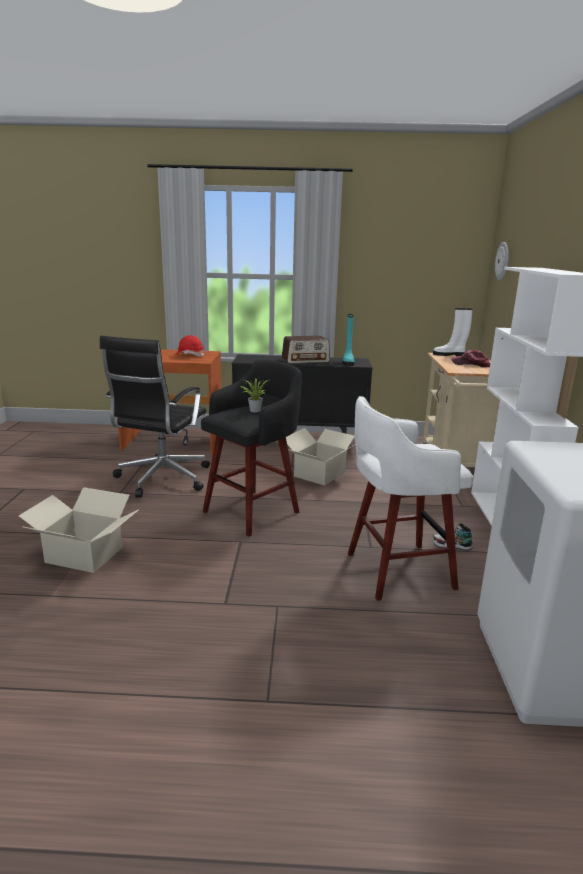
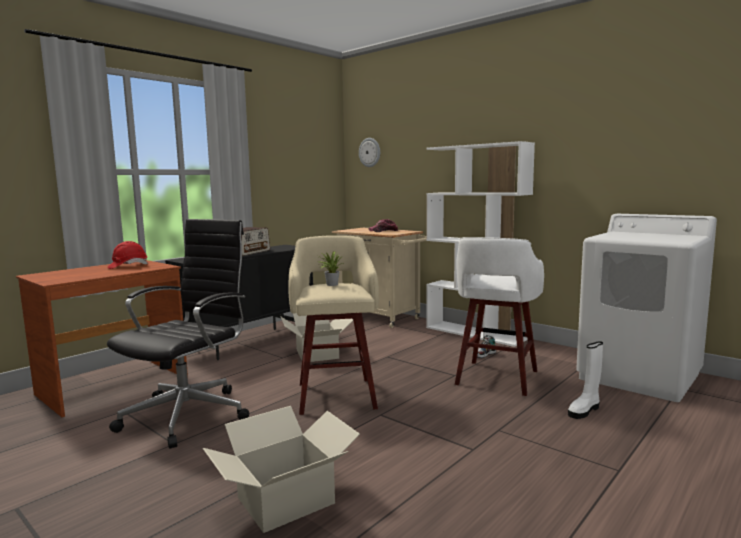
camera: 50 degrees left, 10 degrees down
black office chair [100,336,210,498] -> black office chair turned 120 degrees counterclockwise [107,219,249,449]
black stool [201,360,302,537] -> beige stool [288,235,379,415]
turquoise boot [342,314,355,366] -> none
white boot [433,308,473,357] -> white boot moved to [568,341,603,419]

